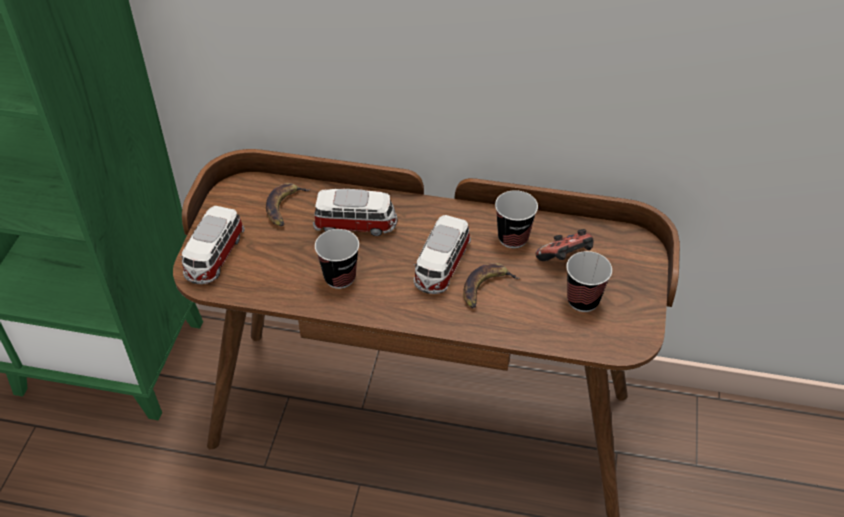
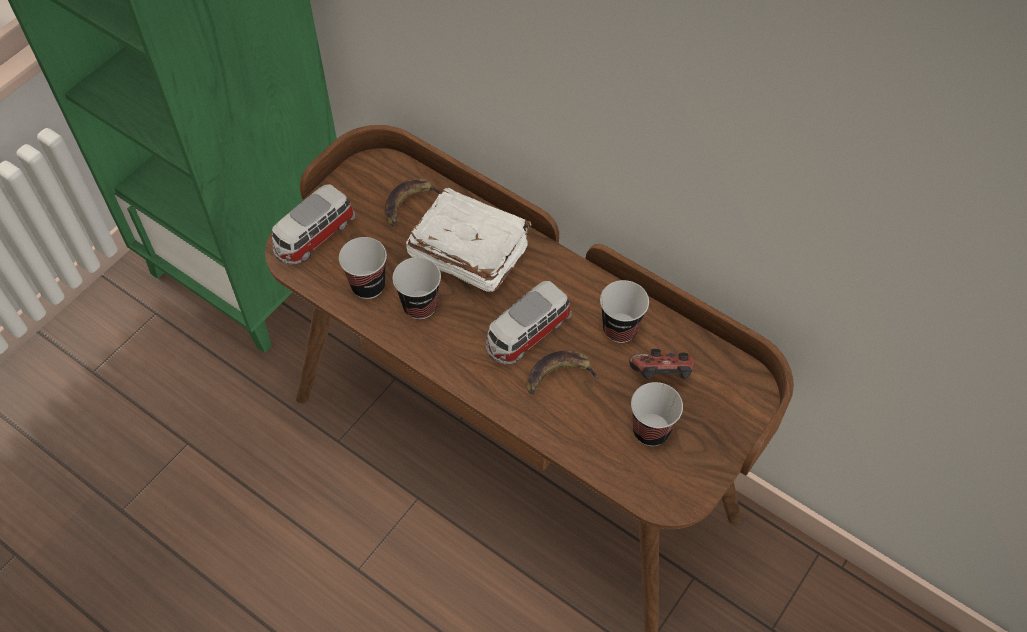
camera: 25 degrees right, 10 degrees up
toy car [313,189,397,236] -> white book [406,188,531,292]
none -> cup [339,237,387,299]

